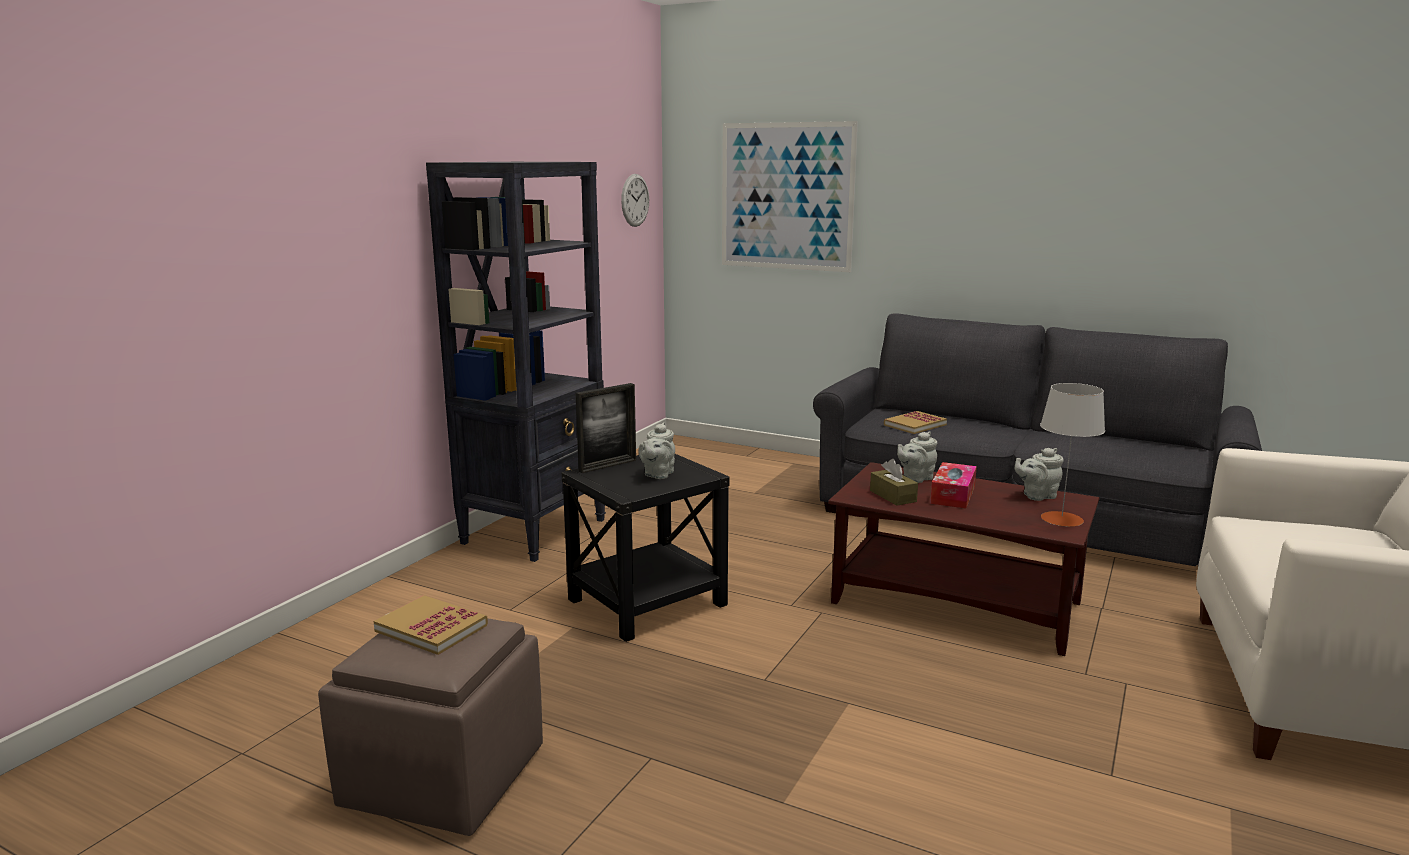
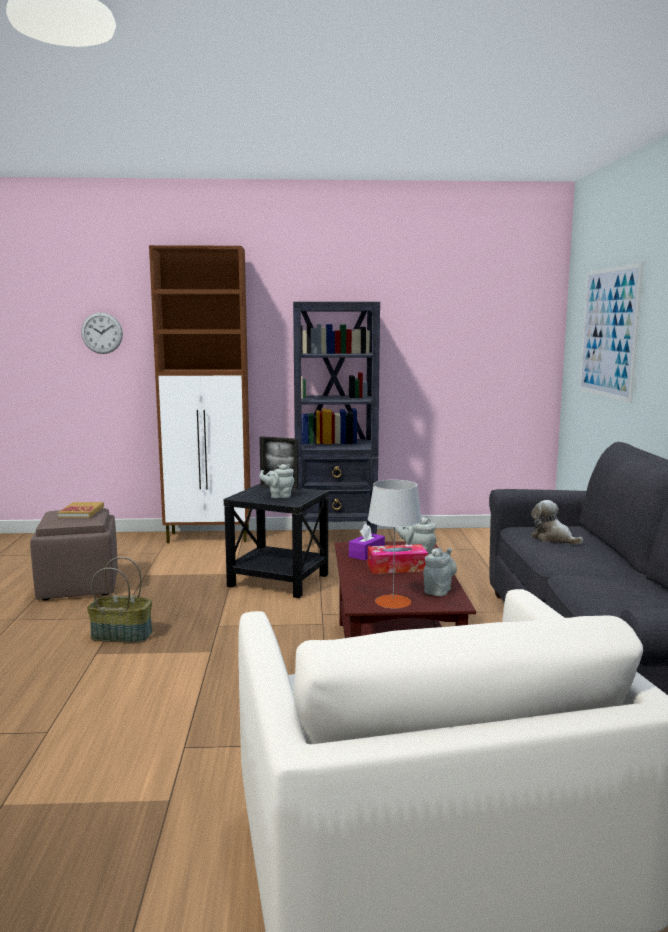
camera: 60 degrees right, 5 degrees down
wall clock [621,174,649,227] -> wall clock moved to [81,312,123,354]
brown tissue box [870,459,918,506] -> purple tissue box [349,524,385,561]
book [884,411,947,434] -> plush toy [531,500,583,545]
grey teapot [1015,448,1064,501] -> grey teapot turned 75 degrees clockwise [423,547,457,596]
none -> basket [87,557,153,643]
none -> brown cabinet [149,245,251,543]

